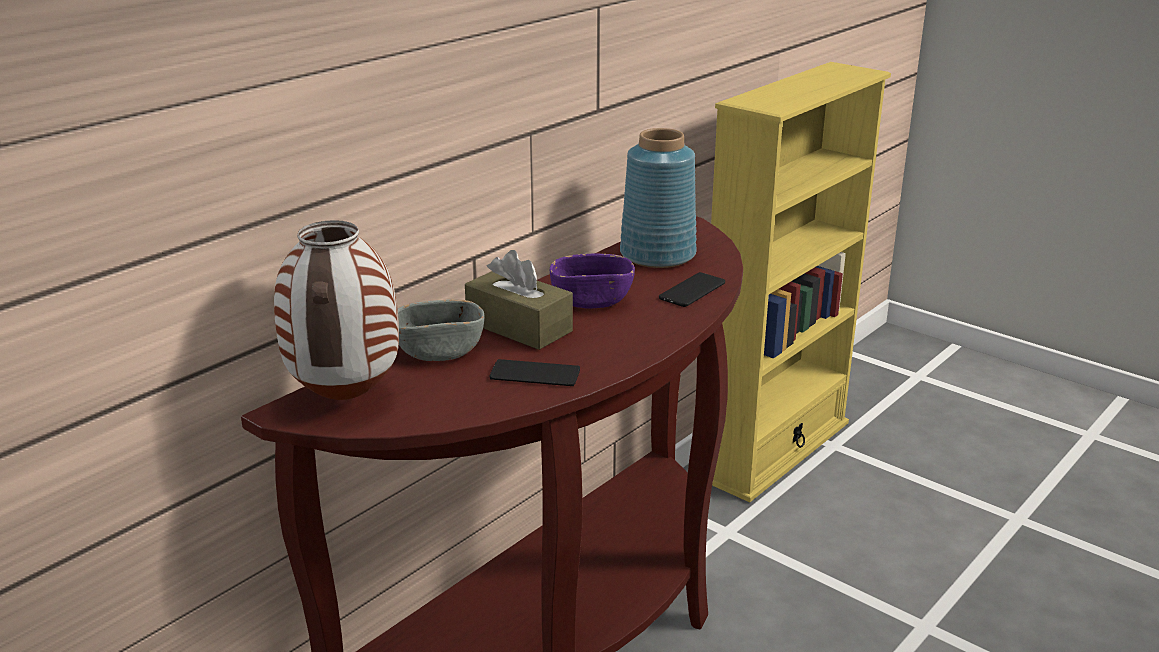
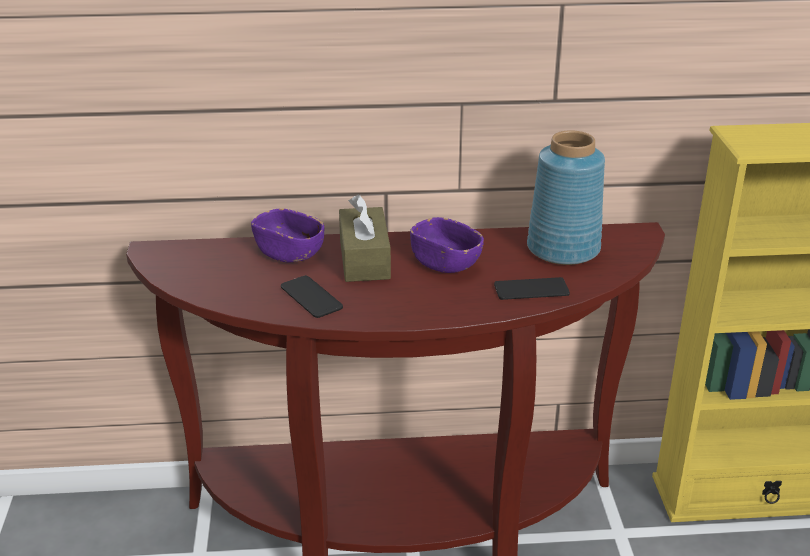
camera: 45 degrees right, 5 degrees up
vase [274,220,399,400] -> none
grey bowl [398,299,485,361] -> purple bowl [251,208,324,262]

